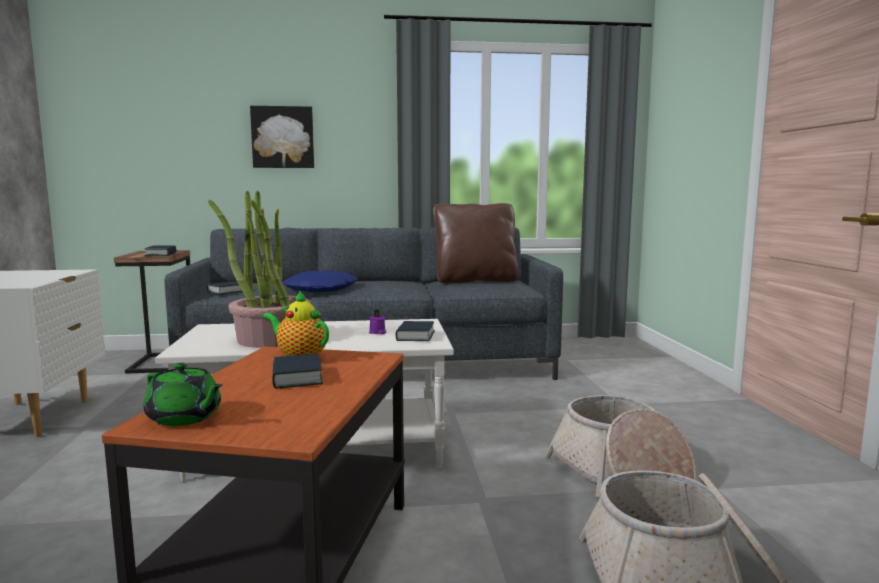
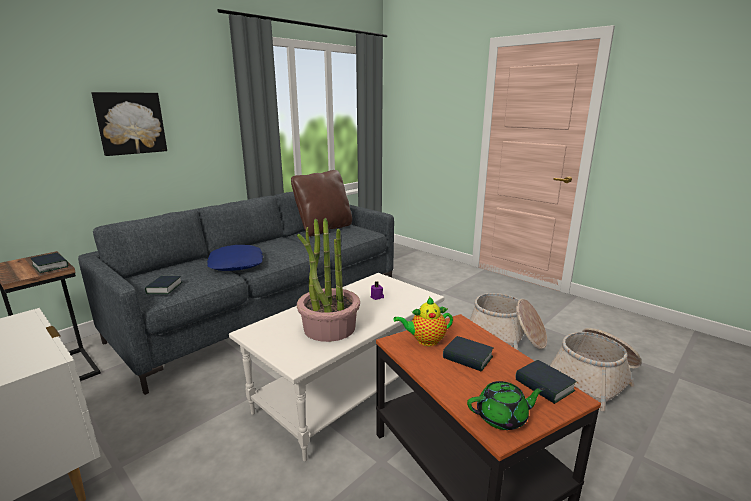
camera: 40 degrees left, 10 degrees up
book [396,321,435,341] -> book moved to [515,360,577,404]

